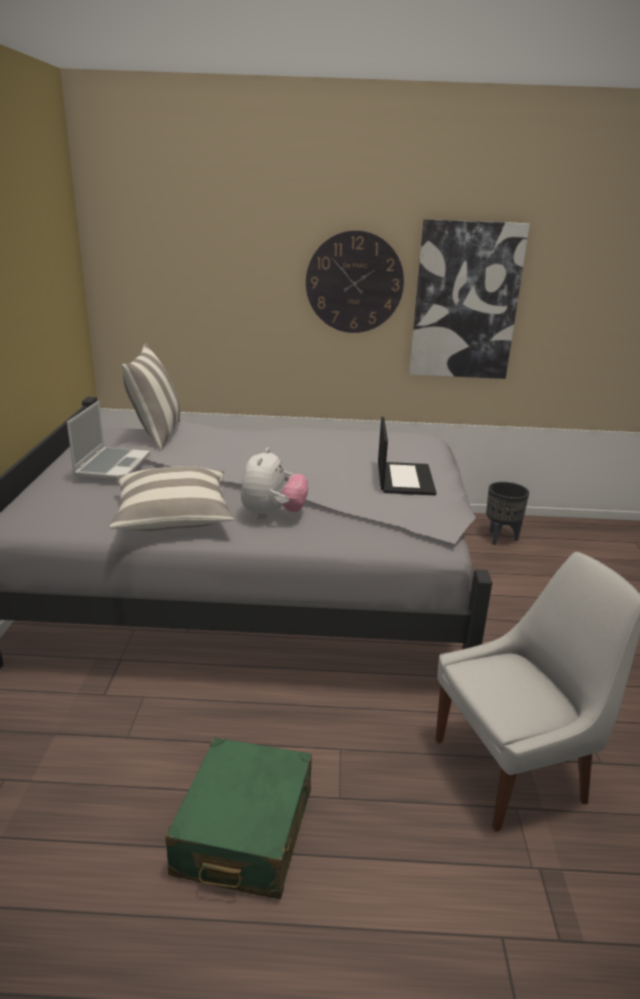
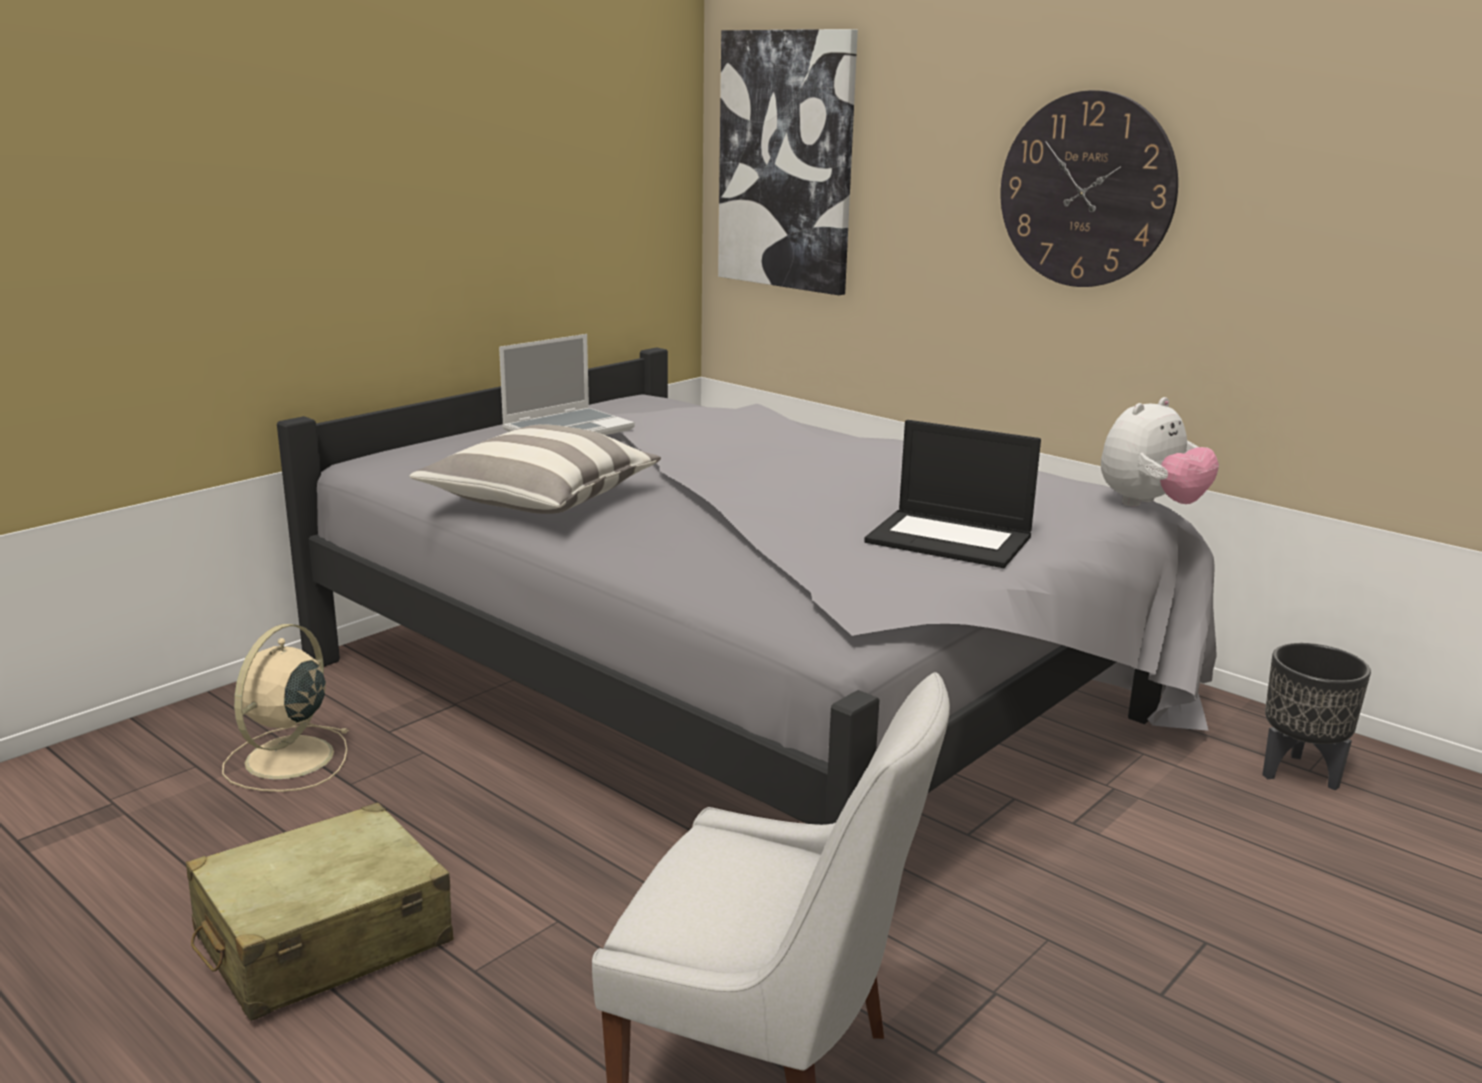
camera: 40 degrees right, 5 degrees down
pillow [122,342,180,451] -> none
green suitcase [165,737,311,899] -> beige suitcase [186,802,454,1021]
plush toy [241,447,308,519] -> plush toy moved to [1101,397,1219,507]
laptop [378,417,436,495] -> laptop turned 75 degrees clockwise [864,420,1041,568]
picture [409,219,530,379] -> picture moved to [718,29,858,295]
none -> beige fan [222,624,349,792]

